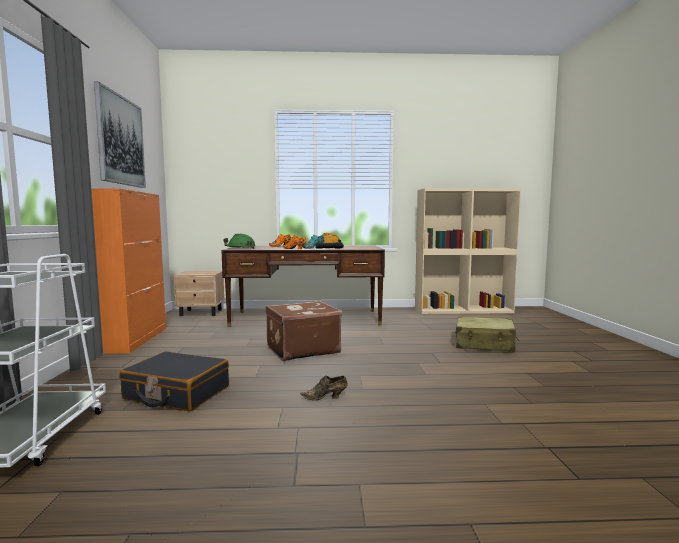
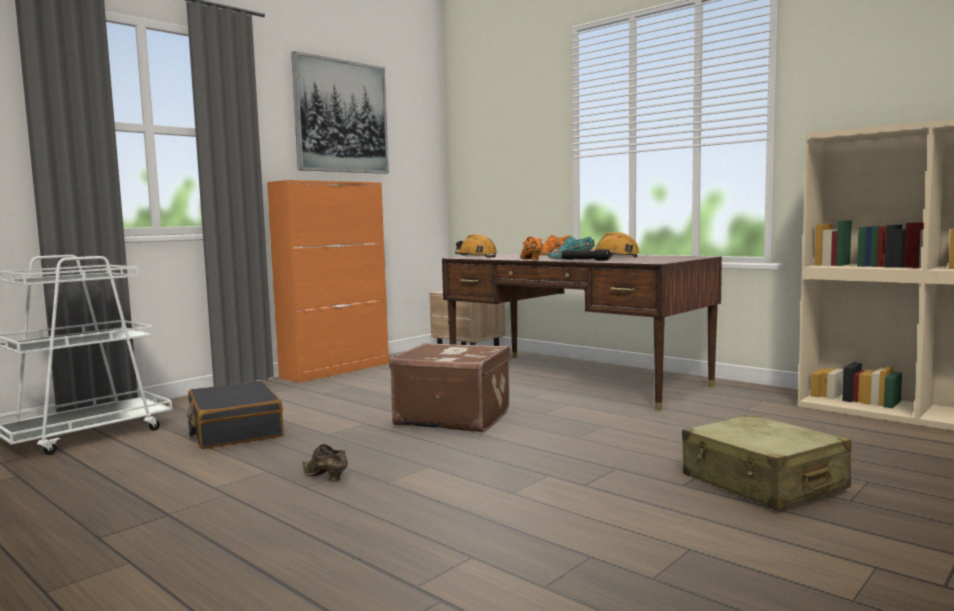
camera: 45 degrees right, 0 degrees up
green hard hat [223,234,255,249] -> orange hard hat [455,234,497,258]

